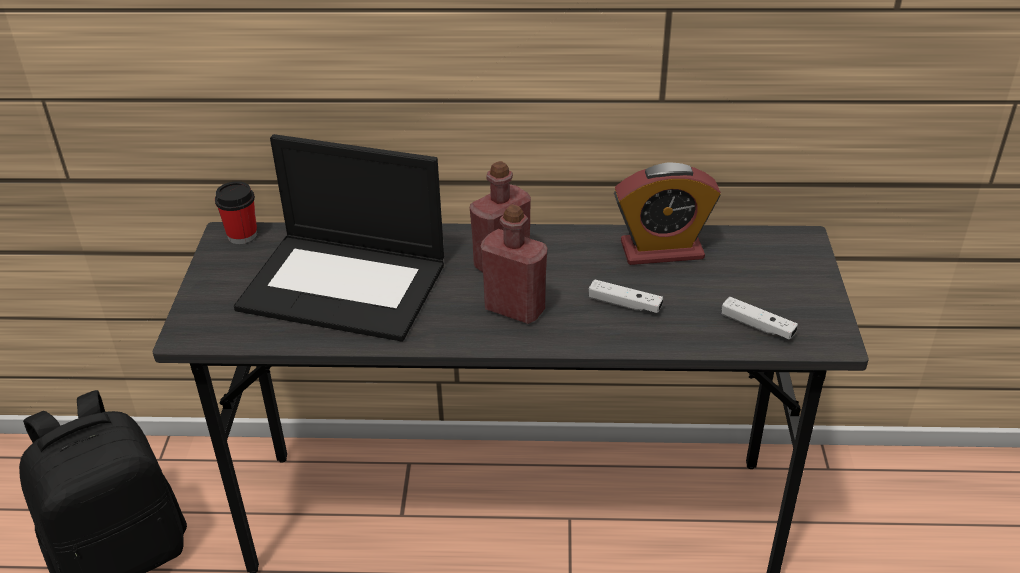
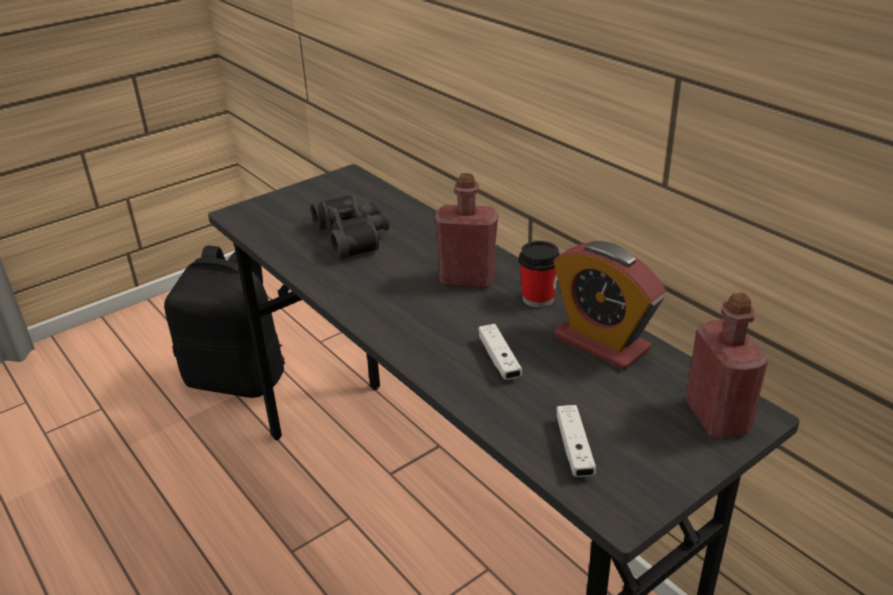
camera: 50 degrees right, 5 degrees down
cup [215,181,257,244] -> cup moved to [519,241,560,308]
laptop [234,134,444,342] -> black binoculars [311,195,389,260]
red bottle [481,204,547,324] -> red bottle moved to [685,293,768,439]

